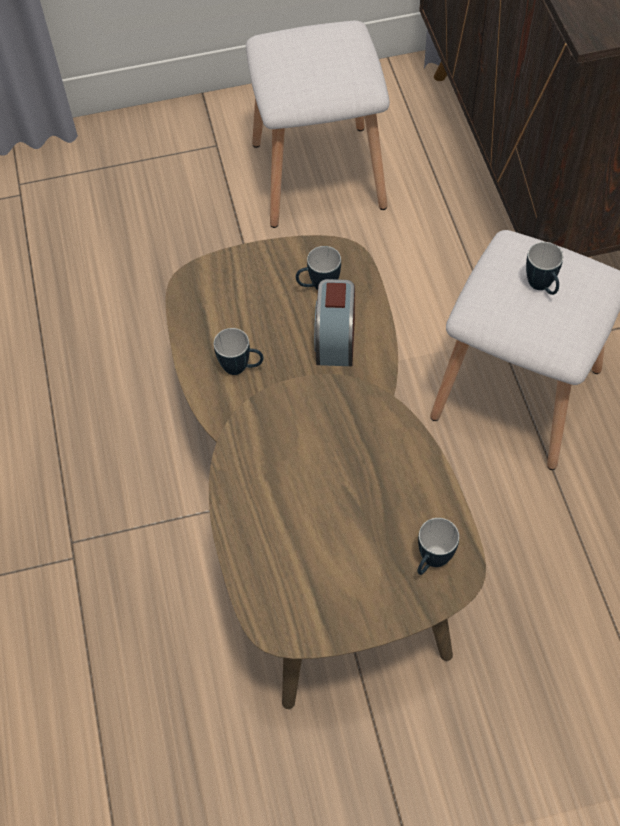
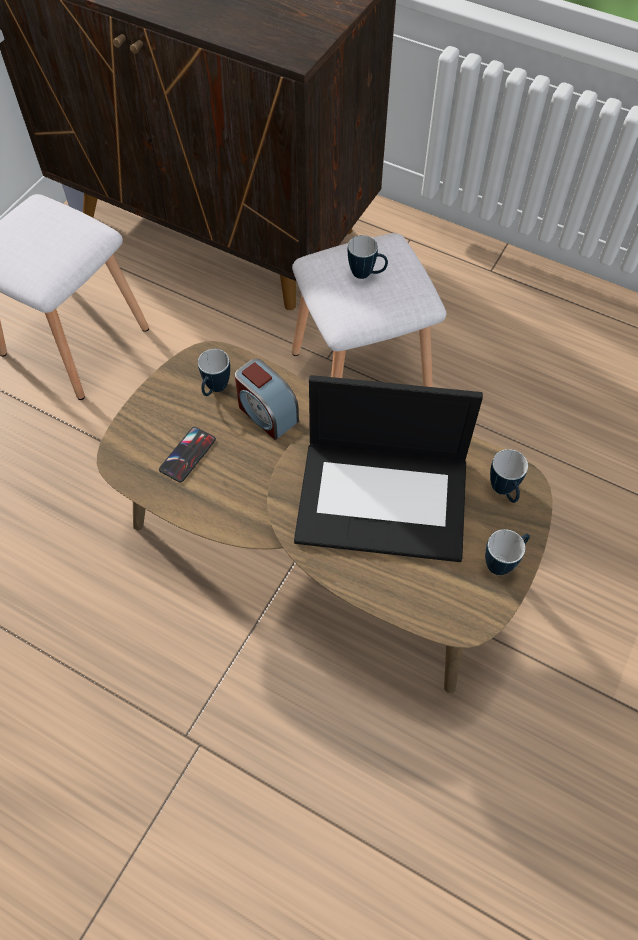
camera: 50 degrees left, 0 degrees up
mug [214,328,264,375] -> mug moved to [485,529,530,575]
none -> phone [159,427,216,483]
none -> laptop [294,375,483,562]

